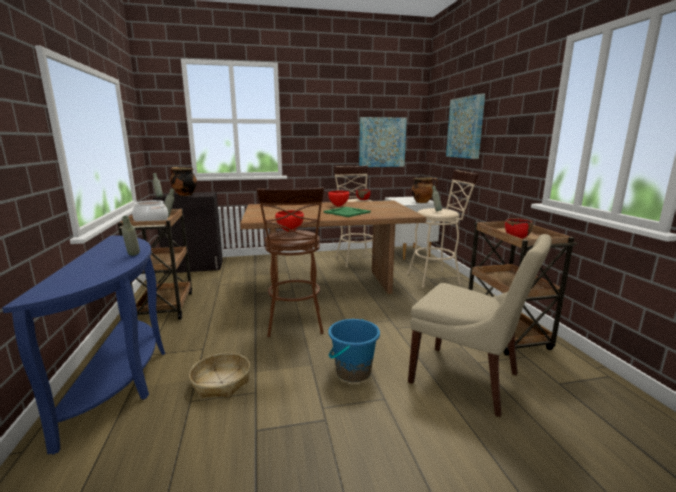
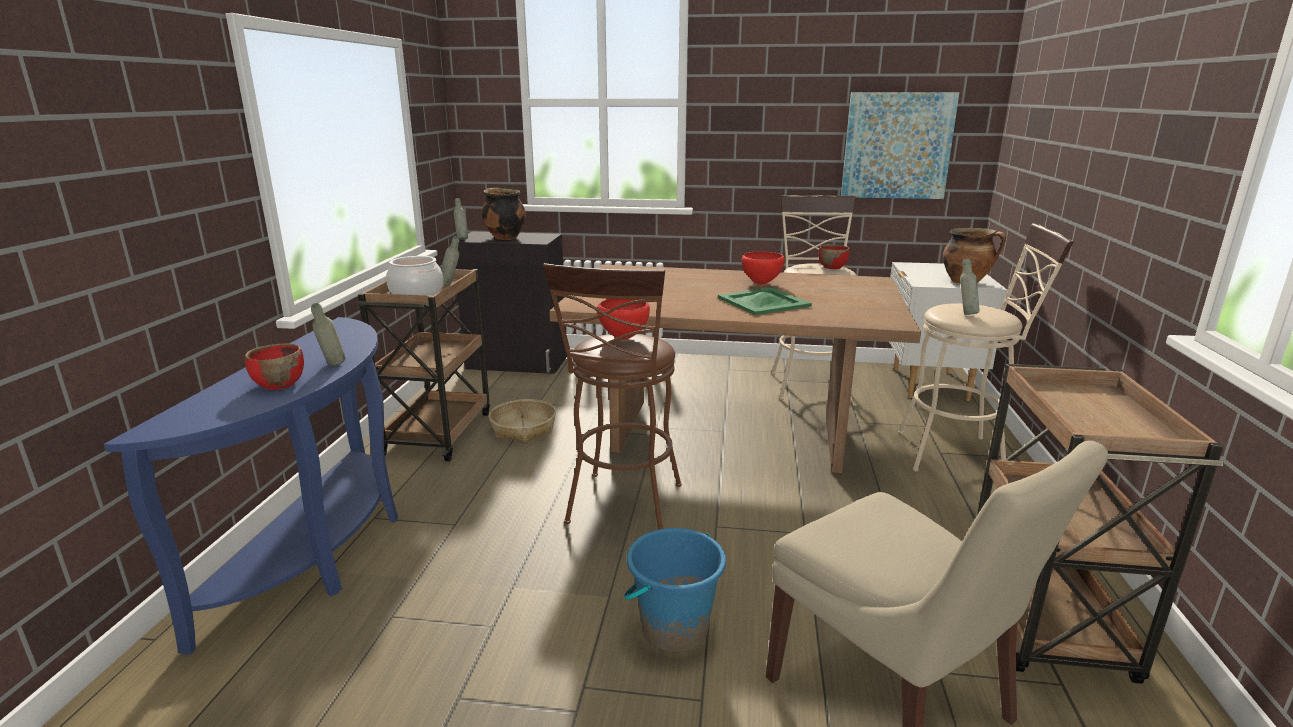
camera: 20 degrees right, 5 degrees up
basket [189,353,250,398] -> basket moved to [489,399,556,442]
picture [446,94,485,159] -> none
red bowl [505,218,533,239] -> red bowl moved to [245,343,304,390]

